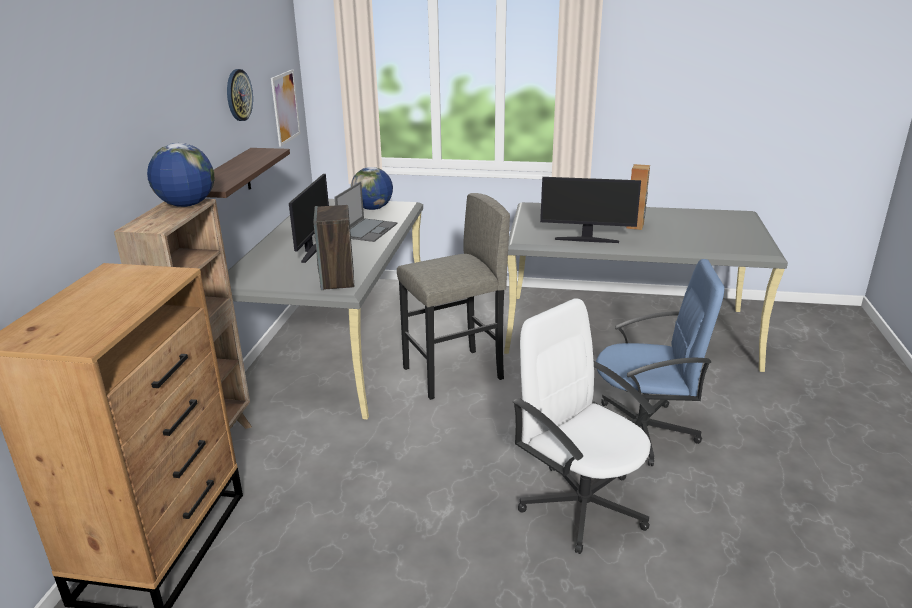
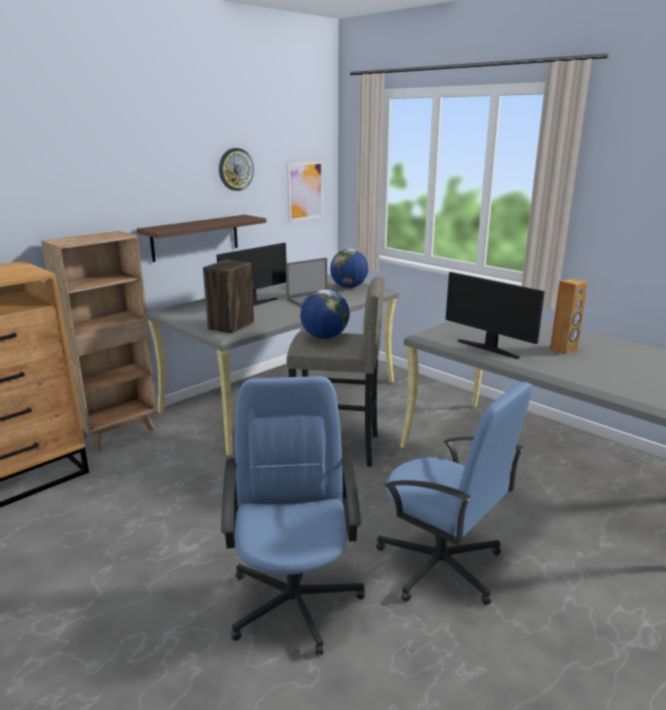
camera: 35 degrees right, 5 degrees down
globe [147,143,214,207] -> globe moved to [300,289,350,339]
white office chair [512,298,655,554] -> blue office chair [221,376,365,656]

